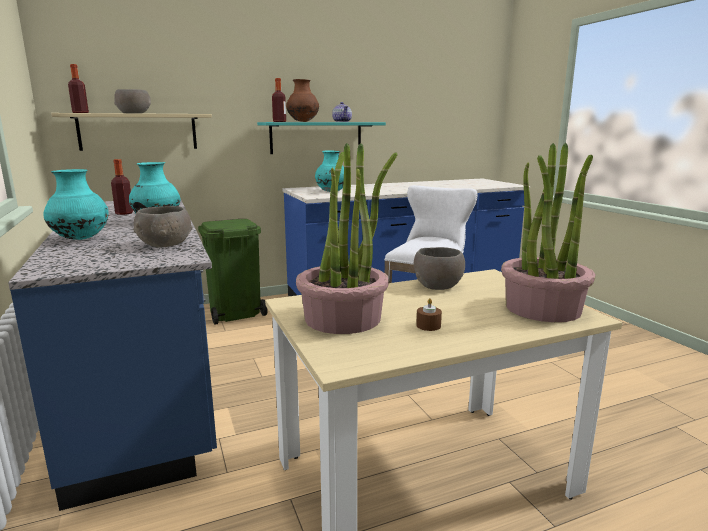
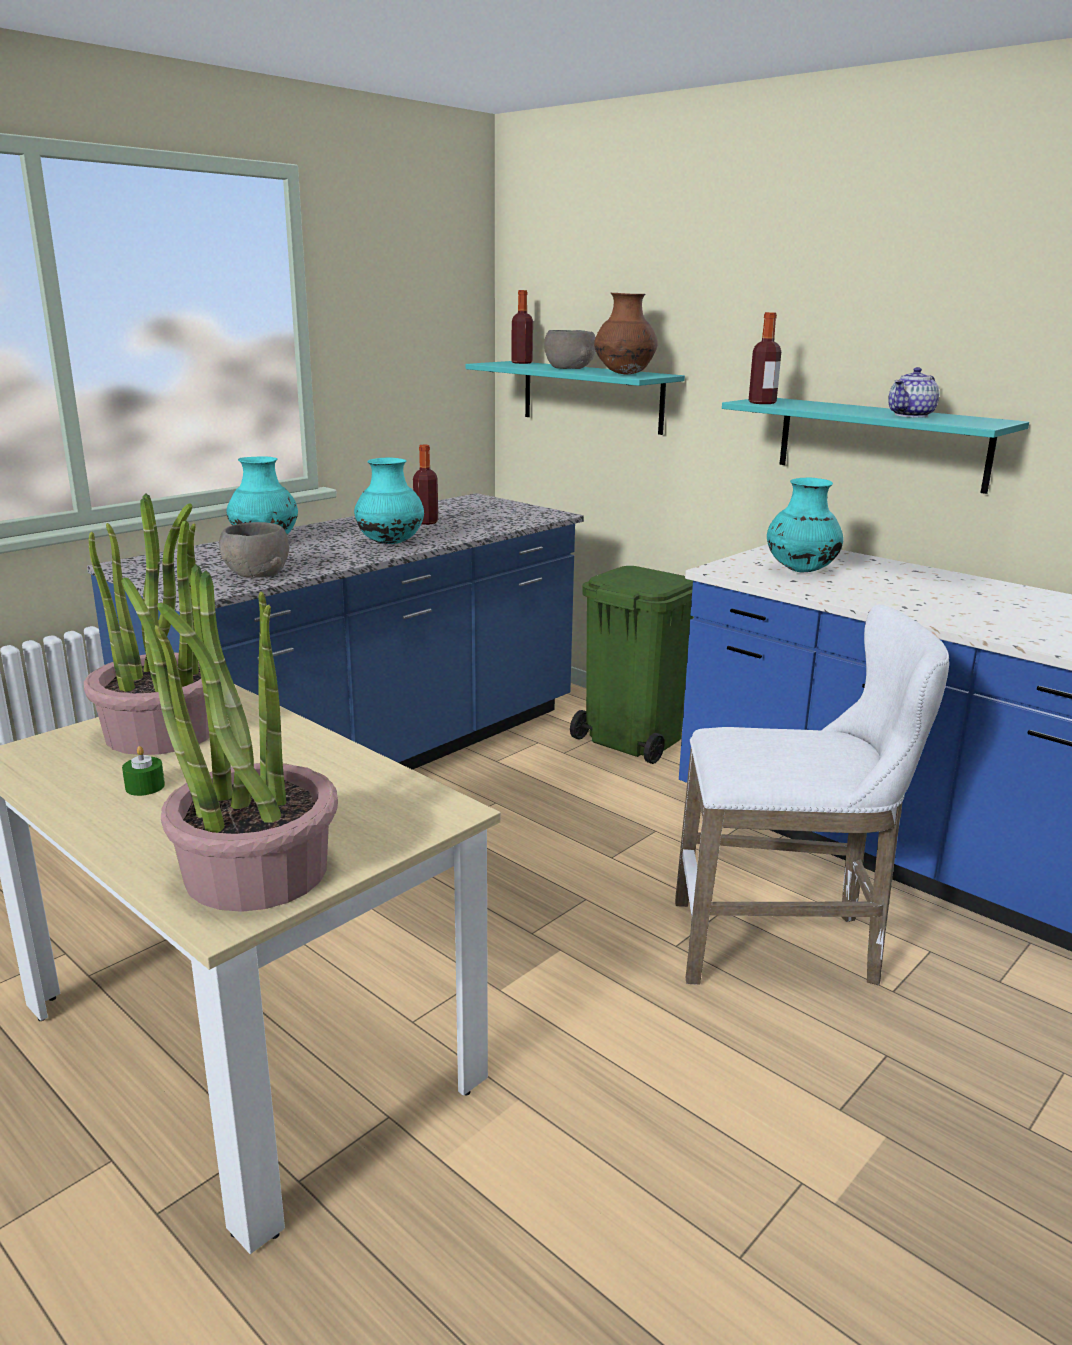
camera: 65 degrees right, 5 degrees up
beige shelf [51,113,212,151] -> turquoise shelf [466,361,685,435]
brown vase [286,79,319,122] -> brown vase moved to [594,293,658,374]
grey bowl [414,247,465,290] -> none
brown candle [416,298,442,331] -> green candle [122,746,165,796]

